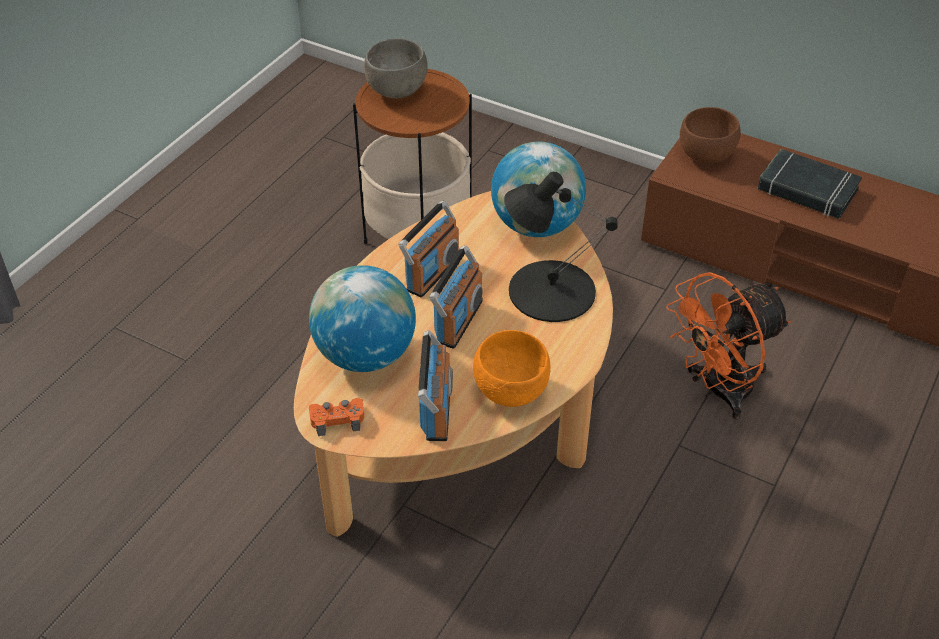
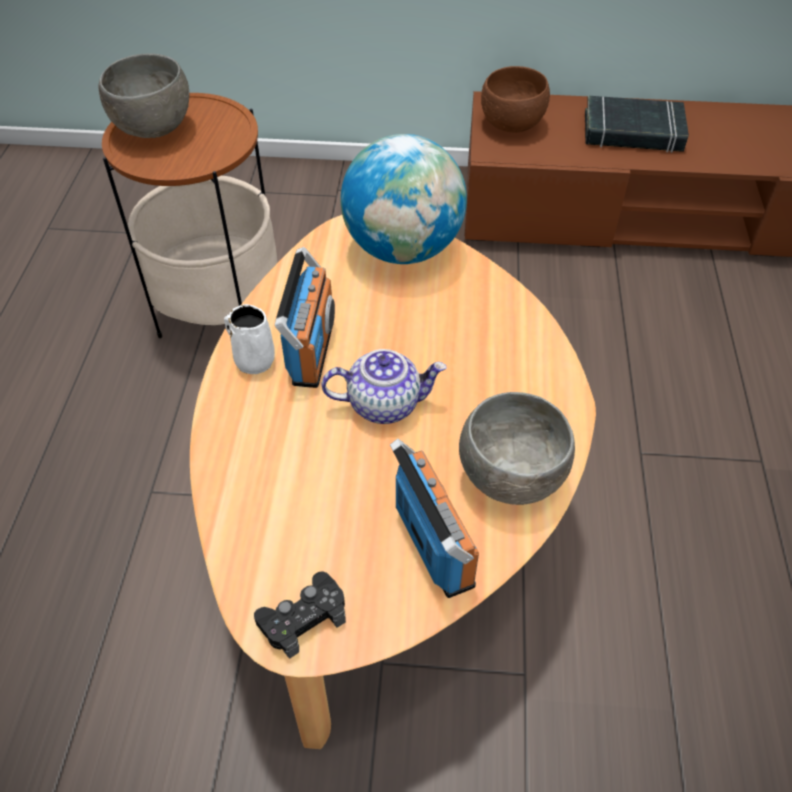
camera: 25 degrees left, 5 degrees up
globe [309,265,416,372] -> none
orange game controller [309,398,364,436] -> black game controller [254,571,346,659]
radio [429,246,483,349] -> teapot [321,349,446,424]
orange bowl [473,330,550,407] -> grey bowl [459,392,575,505]
black table lamp [504,172,618,322] -> none
orange fan [666,272,791,420] -> none
none -> white mug [224,304,275,374]

